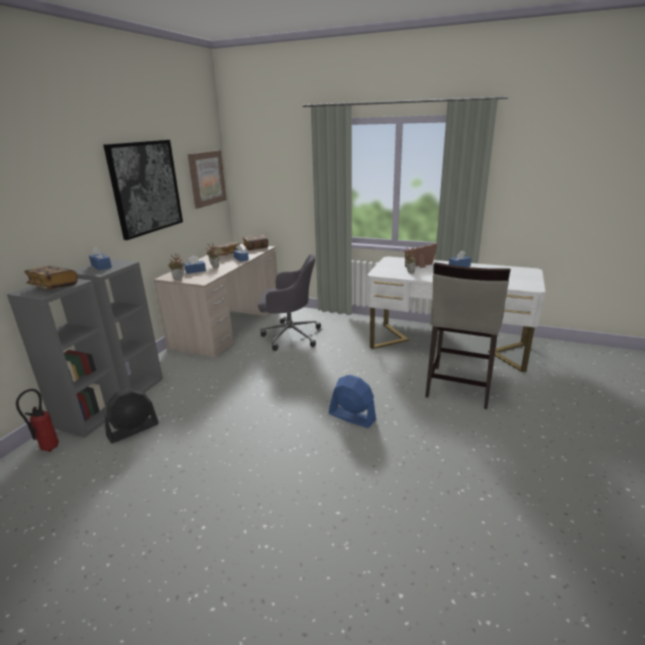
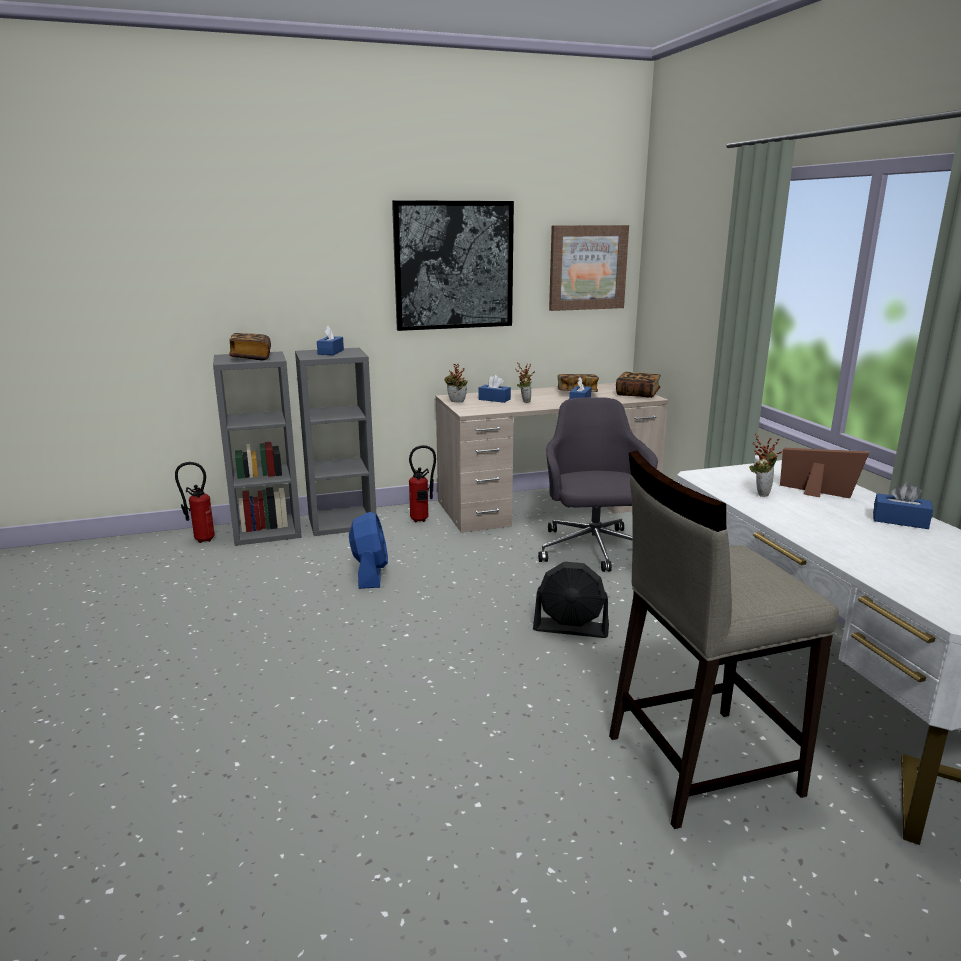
camera: 50 degrees right, 5 degrees down
black fan [105,389,159,443] -> black fan moved to [533,562,609,638]
grey office chair [258,254,321,351] -> grey office chair turned 150 degrees counterclockwise [538,397,658,572]
blue fan [329,375,376,428] -> blue fan moved to [349,512,388,589]
none -> fire extinguisher [409,445,436,522]

